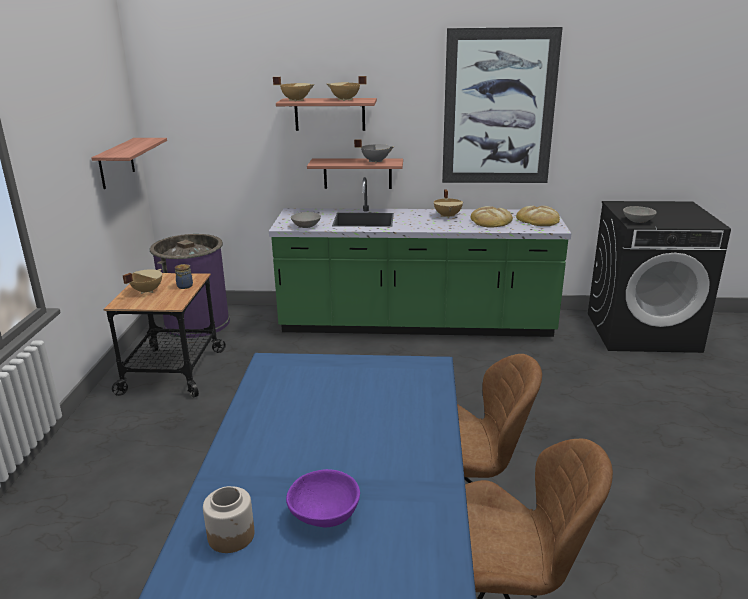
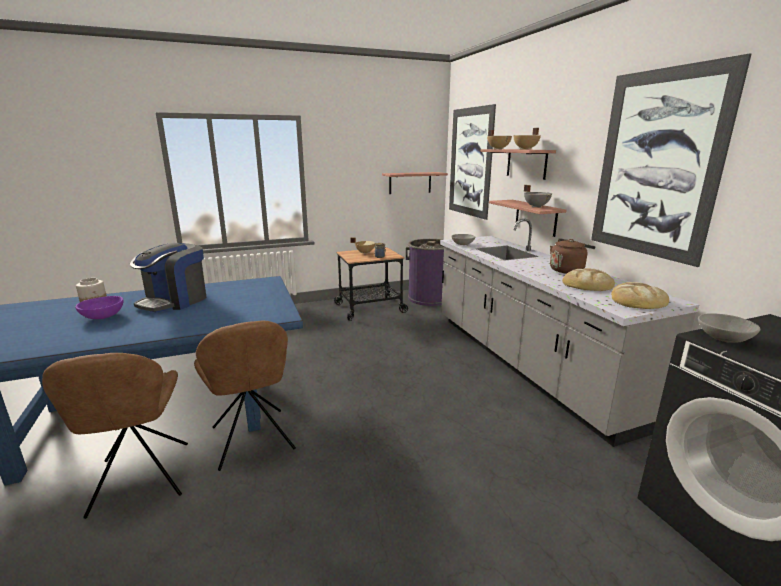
camera: 65 degrees right, 5 degrees down
green counter [269,177,572,337] -> grey counter [440,219,699,447]
beige cooking pot [434,190,463,218] -> brown kettle [550,238,595,274]
none -> coffee machine [130,243,206,312]
none -> picture [449,104,496,220]

